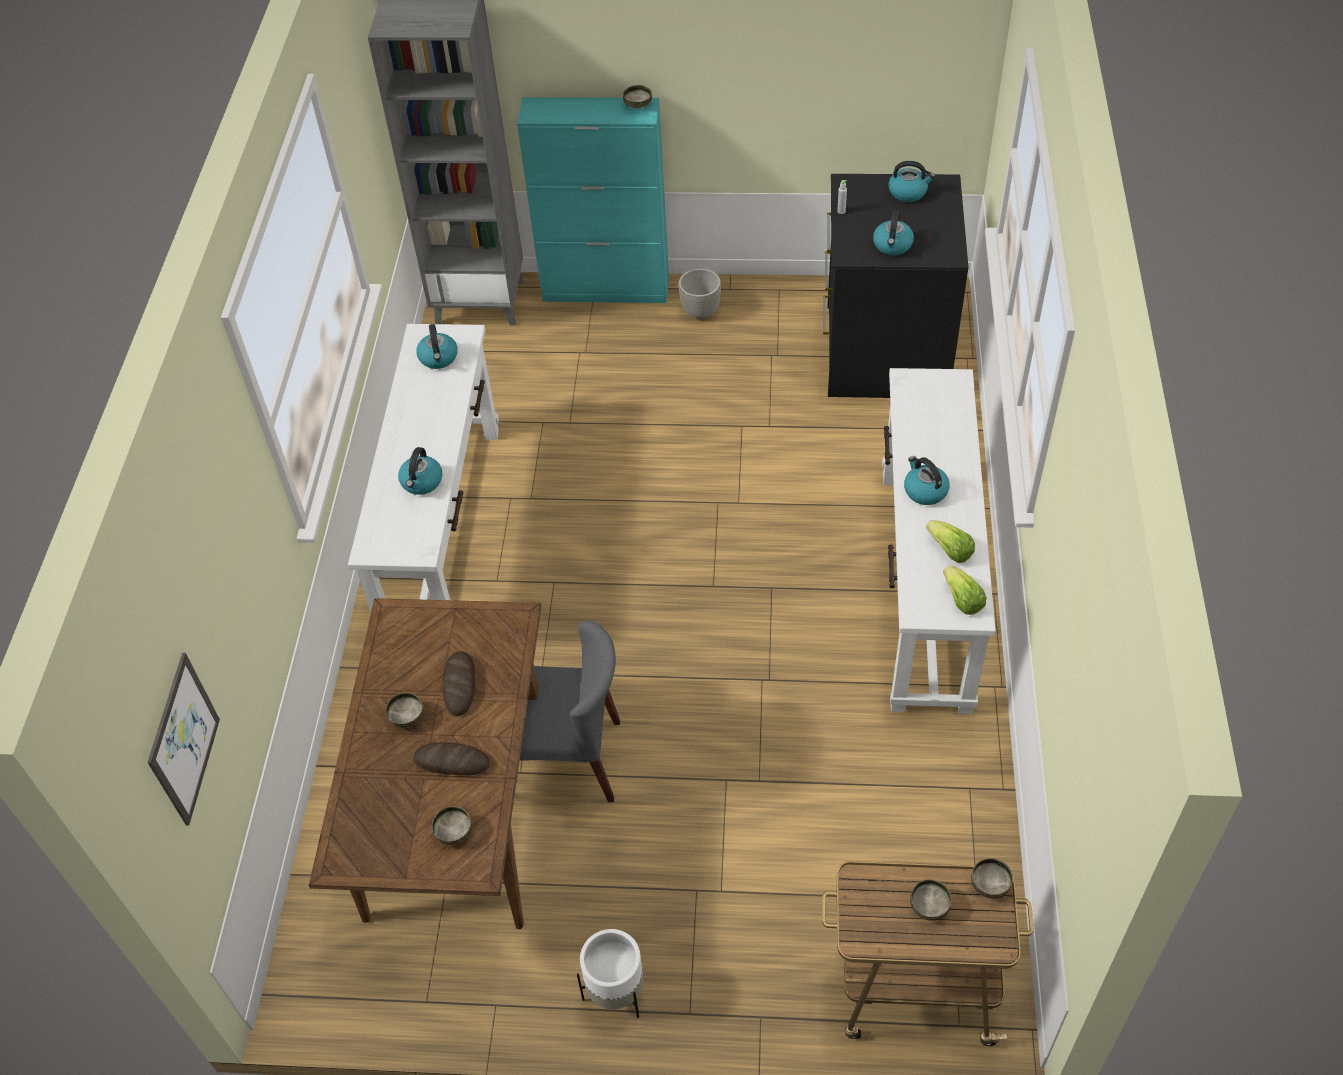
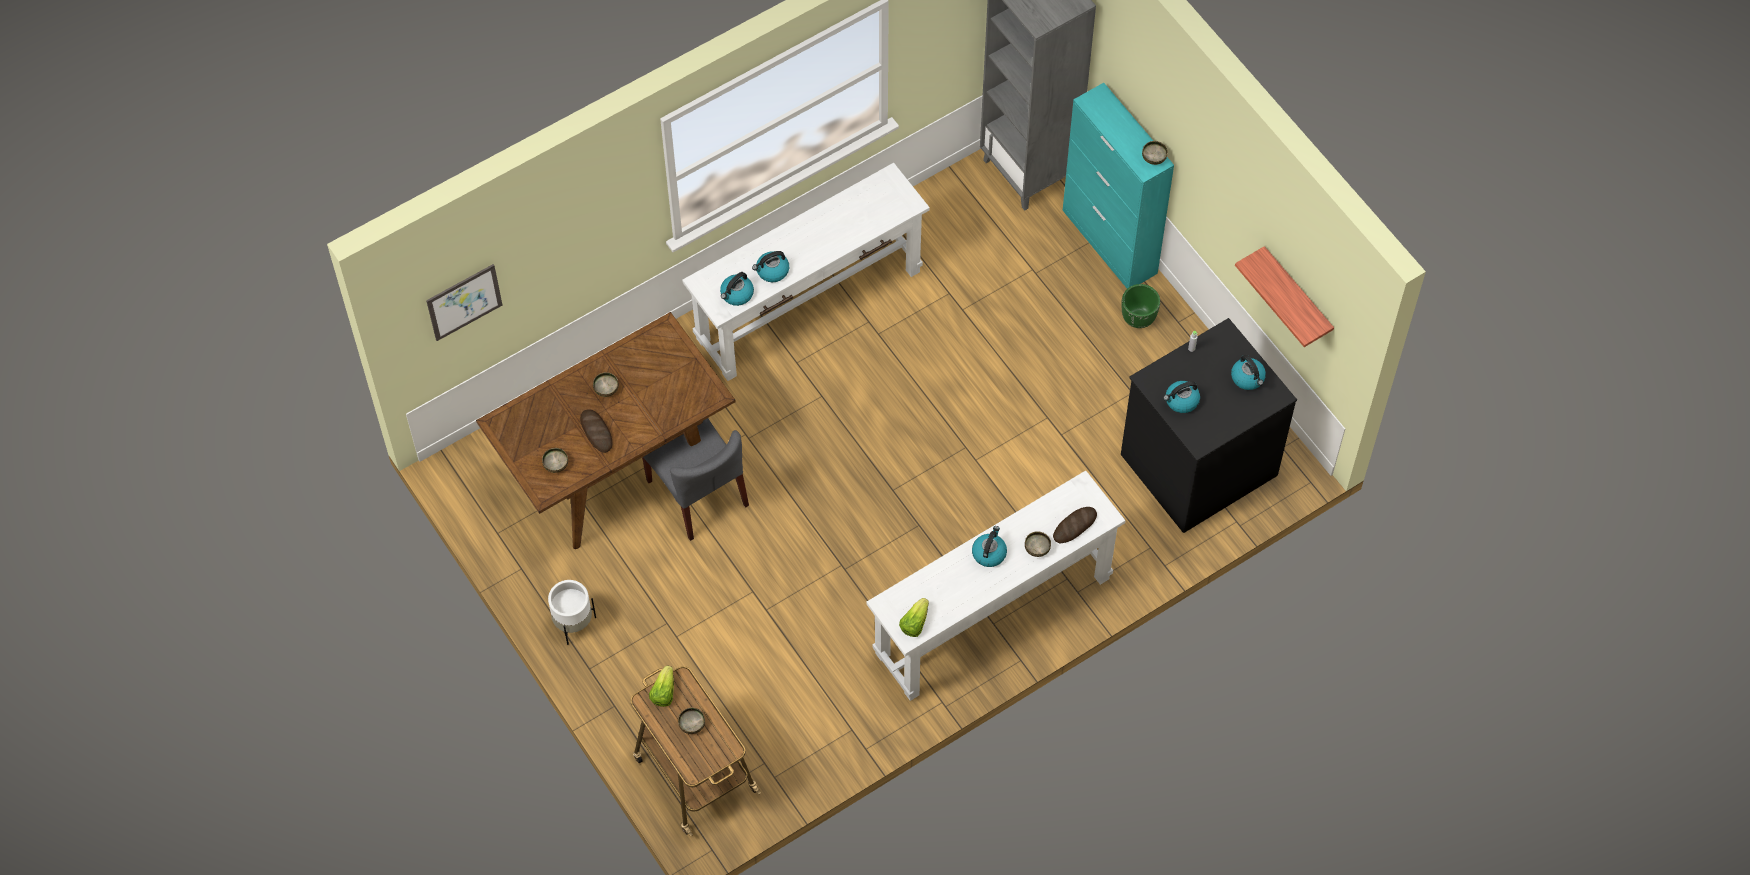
camera: 50 degrees right, 10 degrees up
kettle [416,324,458,369] -> kettle moved to [720,272,754,306]
bread [443,651,475,716] -> bread moved to [1053,507,1097,543]
grey planter [678,268,721,319] -> green planter [1122,284,1160,328]
lettuce [926,520,975,563] -> lettuce moved to [649,666,674,707]
bowl [971,858,1013,899] -> bowl moved to [1025,531,1051,557]
none -> shelf [1235,246,1334,347]

